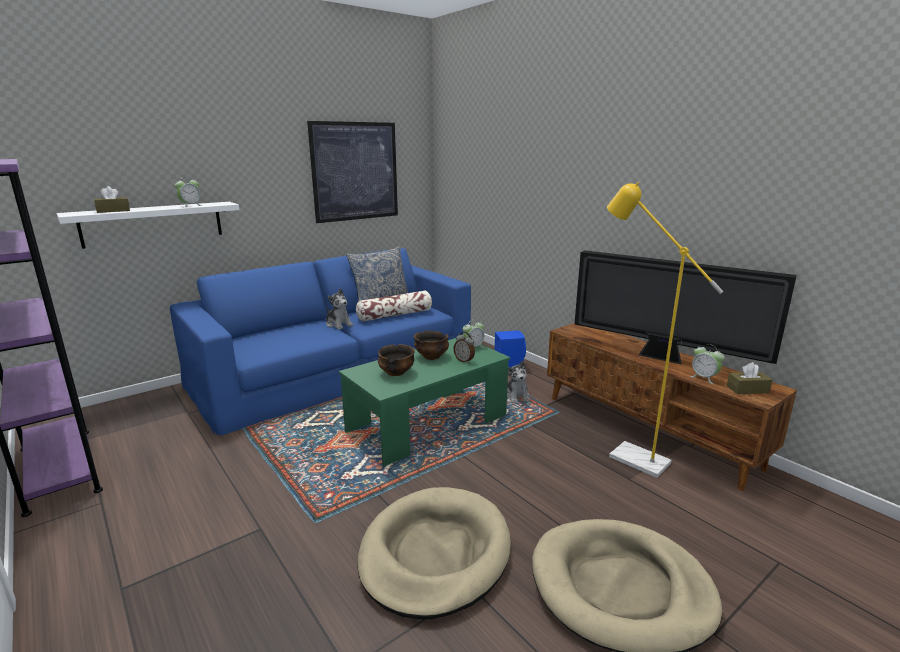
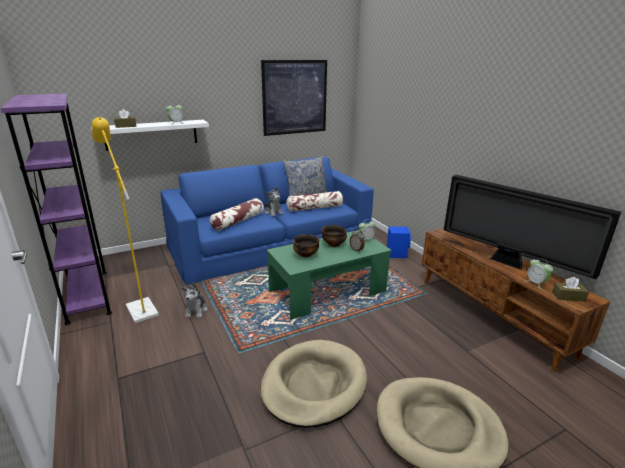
camera: 10 degrees right, 5 degrees up
plush toy [507,361,530,403] -> plush toy moved to [181,283,208,318]
yellow floor lamp [607,182,724,478] -> yellow floor lamp moved to [92,117,159,323]
none -> pillow [210,198,264,231]

